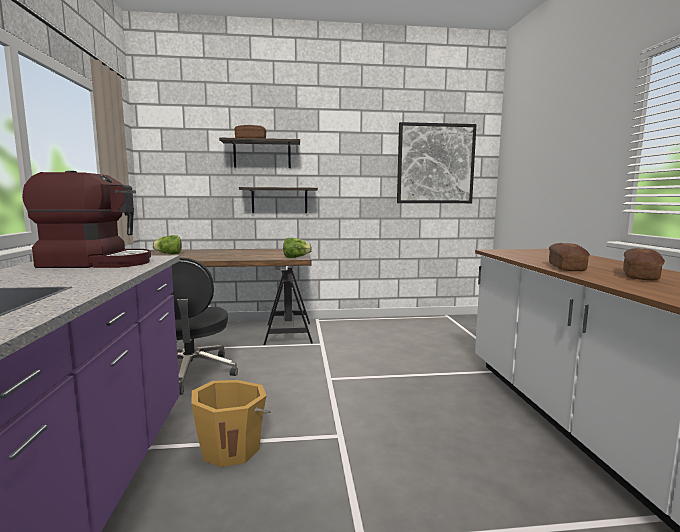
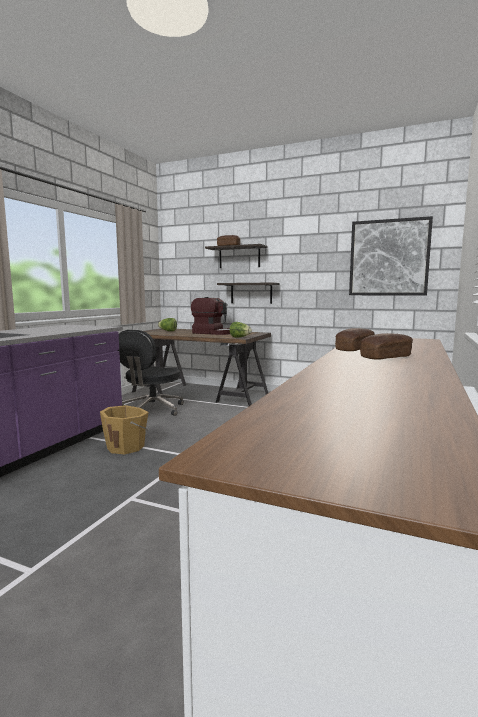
camera: 30 degrees right, 0 degrees up
coffee machine [22,171,151,268] -> coffee machine moved to [191,297,230,335]

